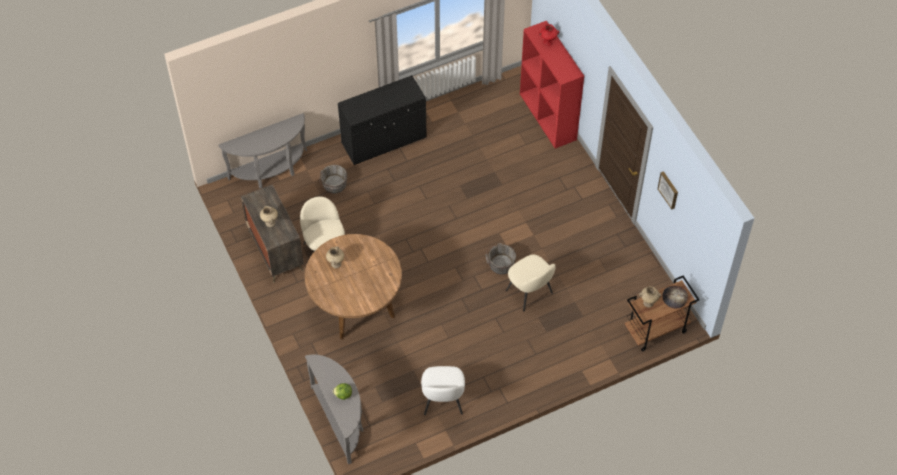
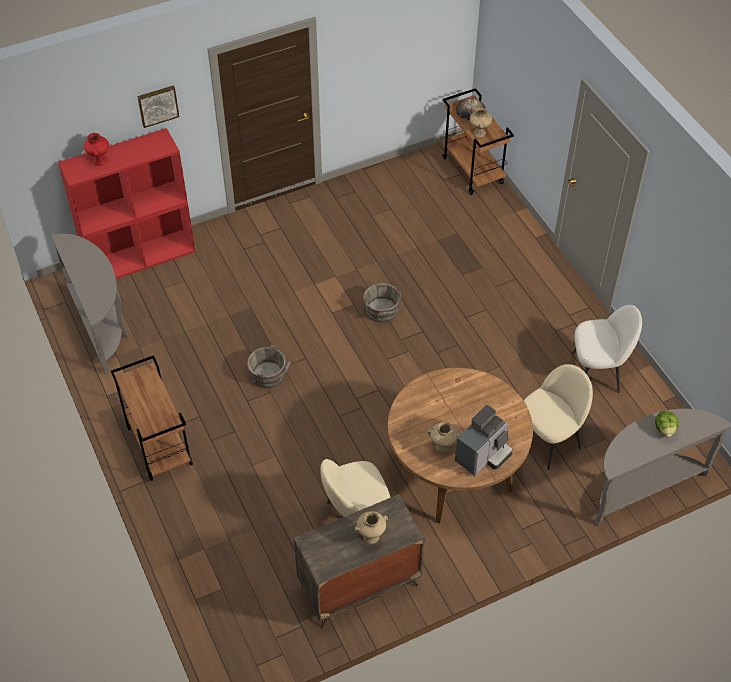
camera: 90 degrees left, 5 degrees down
grey console table [218,113,307,188] -> grey console table moved to [51,234,129,375]
grey bucket [319,165,347,194] -> grey bucket moved to [247,345,290,388]
black cabinet [338,75,427,165] -> brown cart [111,355,193,481]
beige chair [506,254,556,311] -> beige chair moved to [524,364,593,470]
picture [658,171,678,210] -> picture moved to [137,86,179,128]
none -> coffee machine [455,405,513,476]

